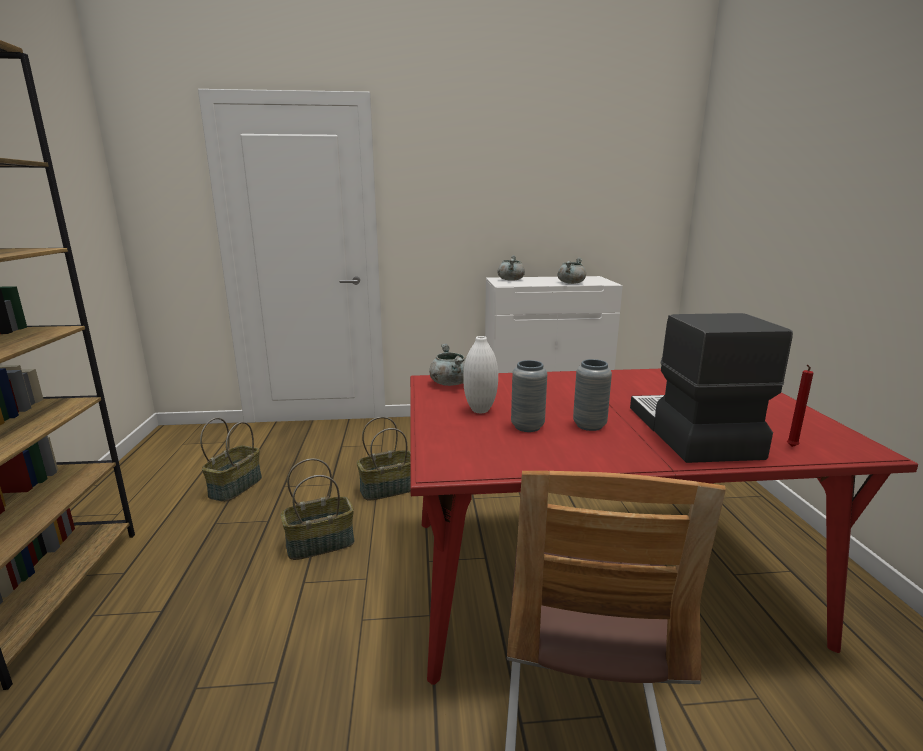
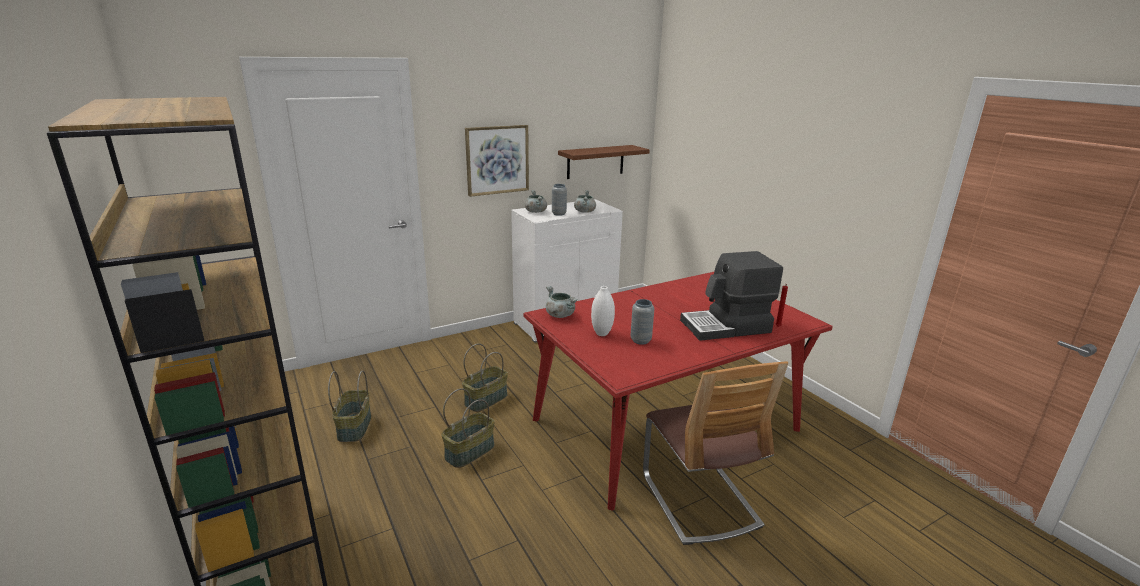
camera: 25 degrees left, 5 degrees up
grey vase [573,359,612,431] -> grey vase moved to [552,184,567,216]
coffee machine [630,313,793,463] -> coffee machine turned 75 degrees counterclockwise [680,251,783,341]
none -> picture [465,125,529,197]
none -> brown shelf [558,145,650,179]

